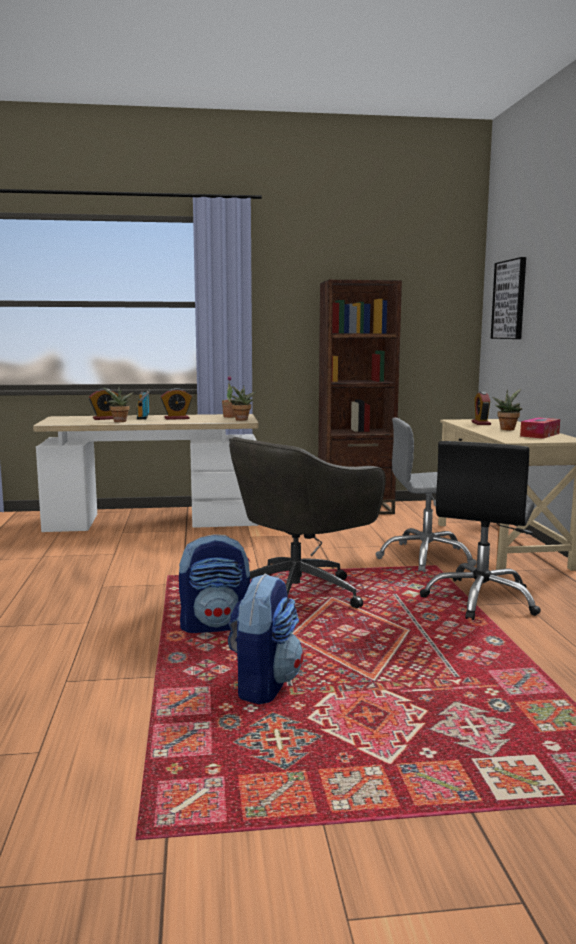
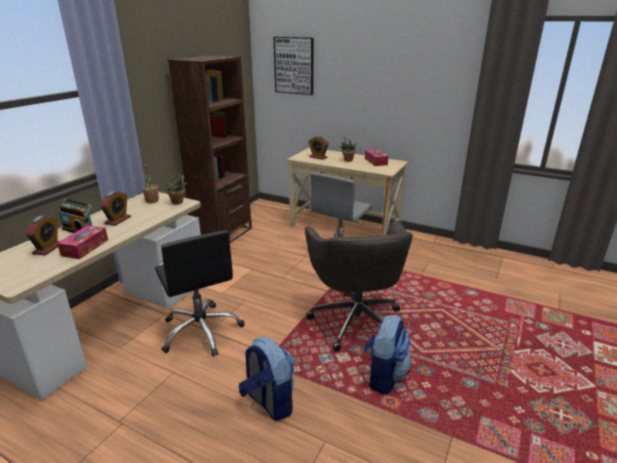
camera: 55 degrees left, 15 degrees up
potted plant [102,386,134,422] -> tissue box [57,225,108,259]
backpack [228,573,304,704] -> backpack moved to [239,337,294,421]
black office chair [420,441,541,620] -> black office chair moved to [155,230,245,356]

